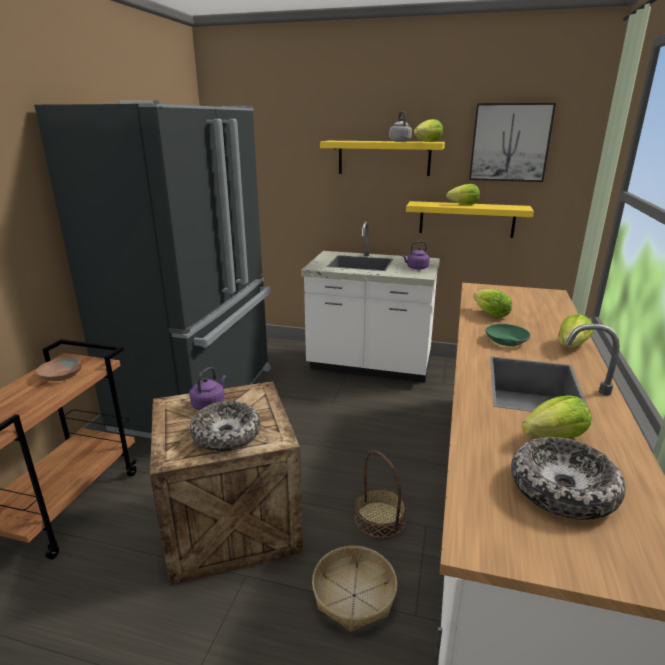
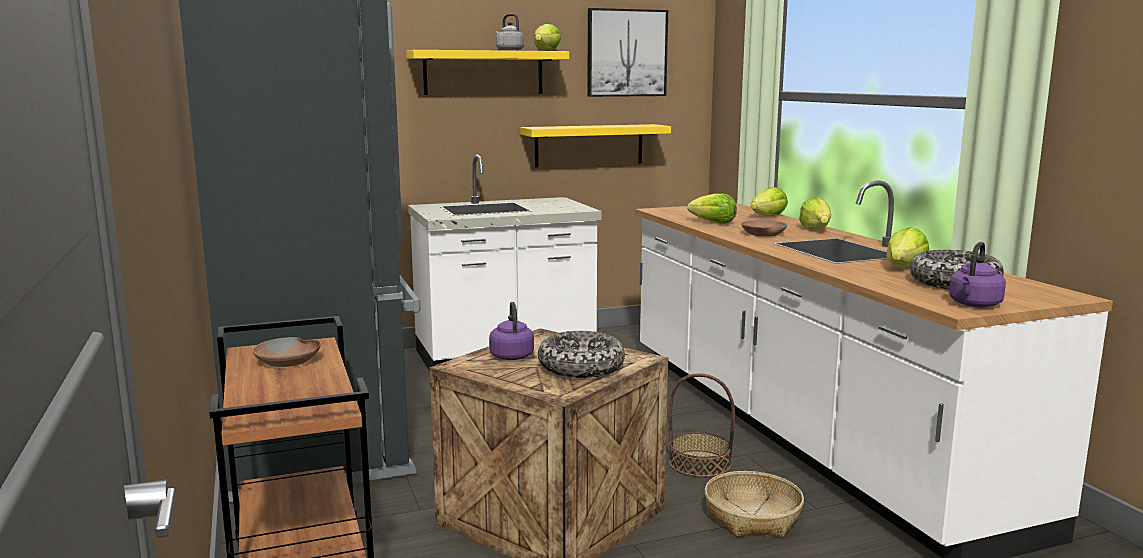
camera: 35 degrees left, 10 degrees down
purple kettle [402,241,430,270] -> purple kettle moved to [949,242,1006,307]
lettuce [446,184,480,205] -> lettuce moved to [751,187,788,216]
green bowl [485,324,531,346] -> brown bowl [741,220,787,237]

